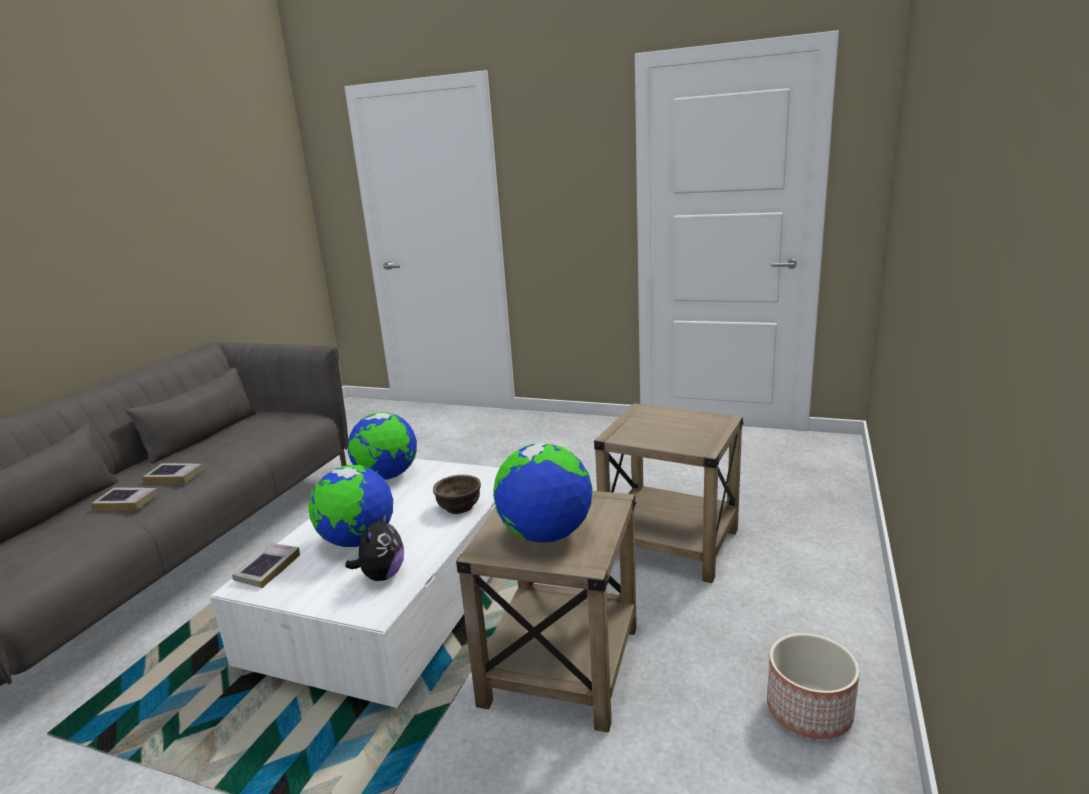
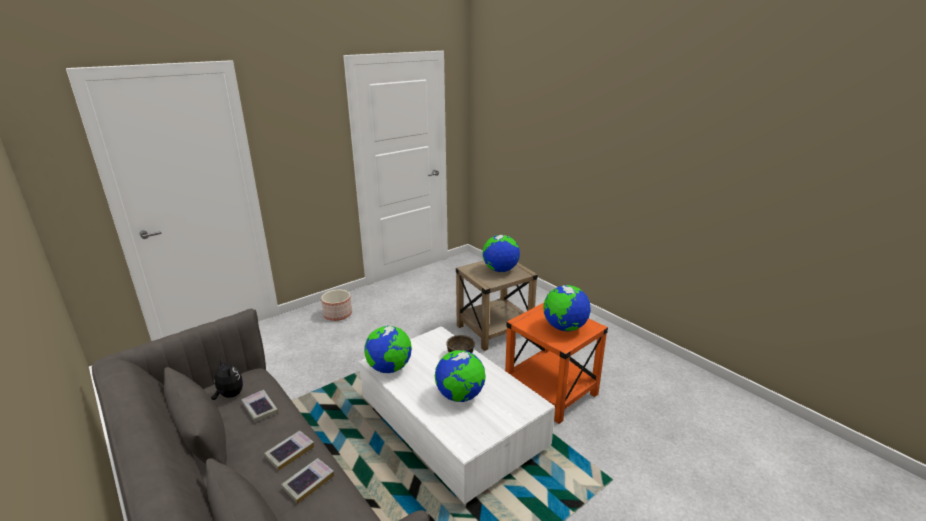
camera: 60 degrees left, 5 degrees up
book [232,543,300,588] -> book moved to [242,390,278,422]
plush toy [345,511,404,581] -> plush toy moved to [211,359,243,400]
beige side table [456,491,637,733] -> orange side table [505,303,608,424]
planter [767,633,859,739] -> planter moved to [321,290,352,321]
none -> globe [482,235,520,272]

